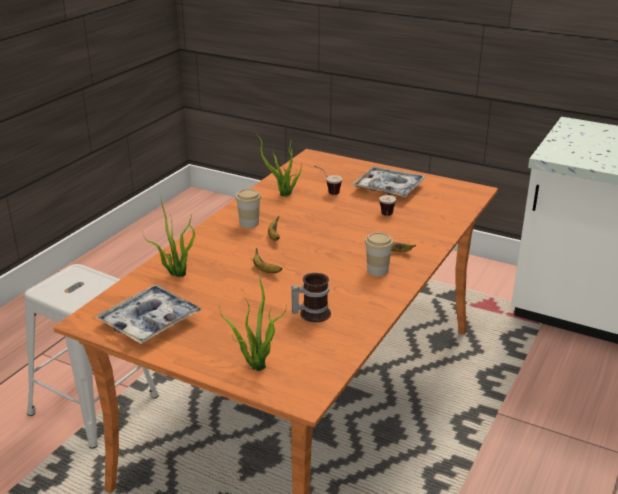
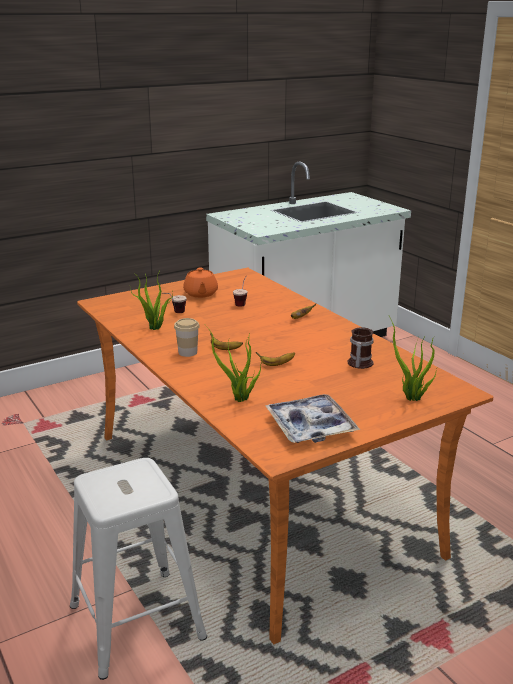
camera: 60 degrees left, 5 degrees down
tray [351,167,426,197] -> orange teapot [183,267,218,298]
cup [365,232,394,276] -> none

